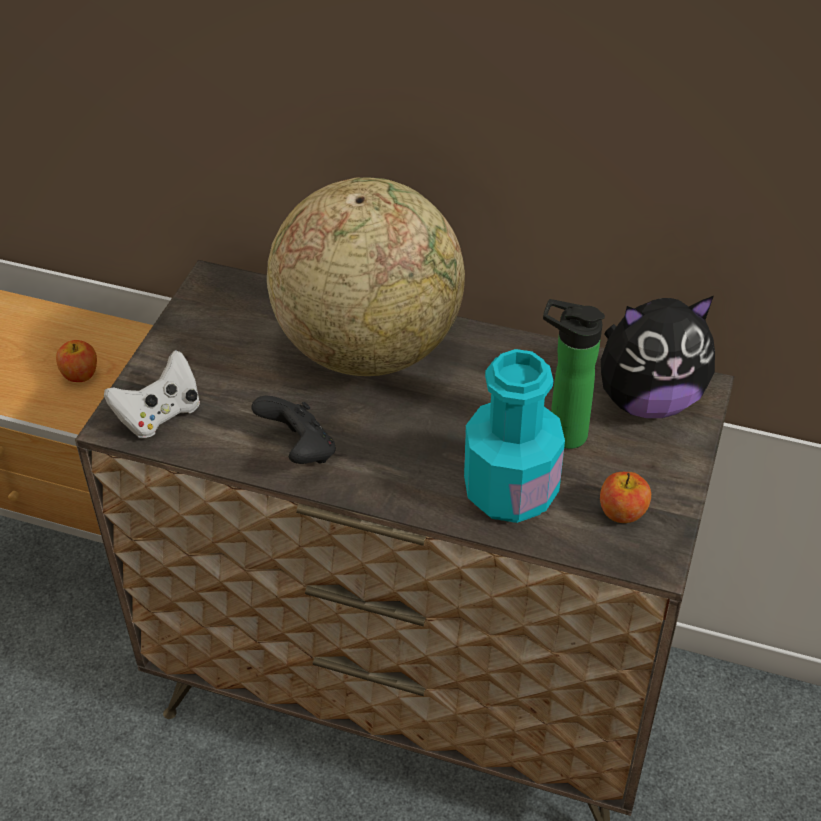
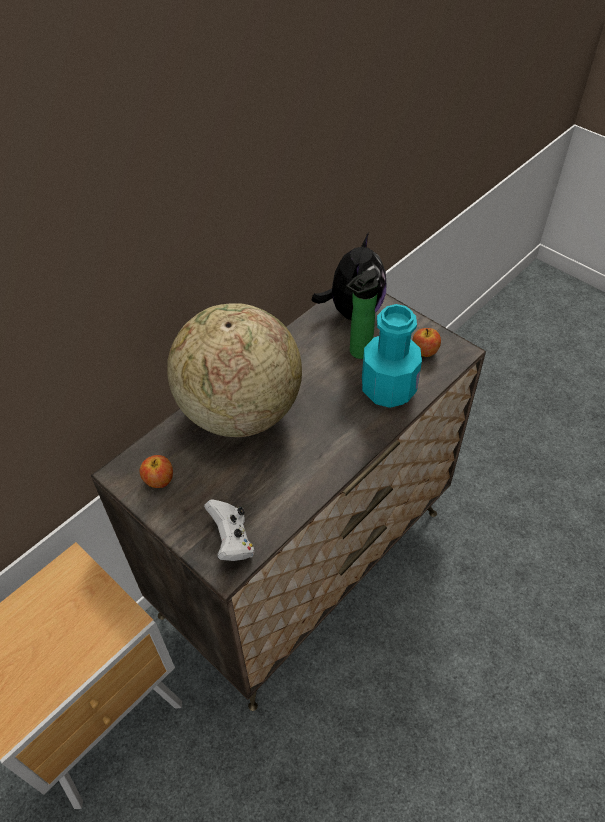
camera: 65 degrees left, 5 degrees up
apple [56,340,97,382] -> apple moved to [140,455,173,488]
black game controller [251,396,336,464] -> none

